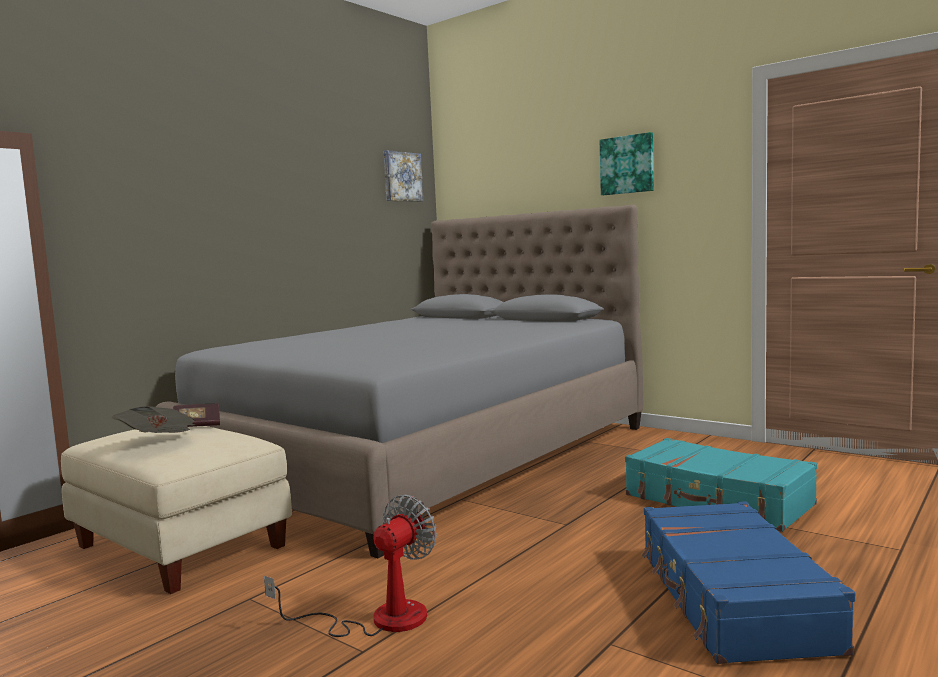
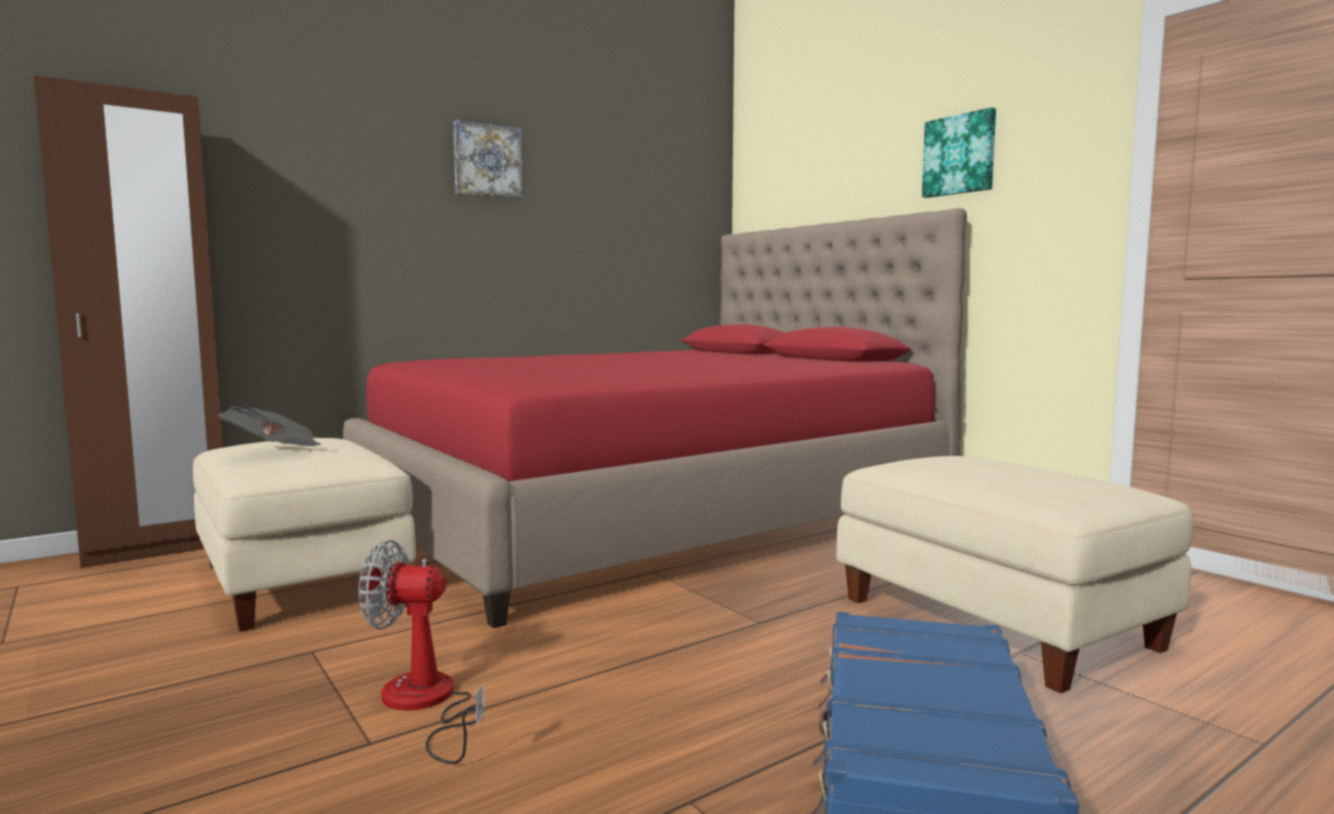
camera: 15 degrees right, 0 degrees up
grey bed [156,205,643,558] -> red bed [343,208,967,628]
book [173,404,220,427] -> none
fan [264,495,437,637] -> fan turned 135 degrees counterclockwise [359,540,484,764]
picture [383,150,423,202] -> picture moved to [453,120,523,200]
turquoise suitcase [625,438,817,532] -> beige ottoman [836,456,1194,694]

